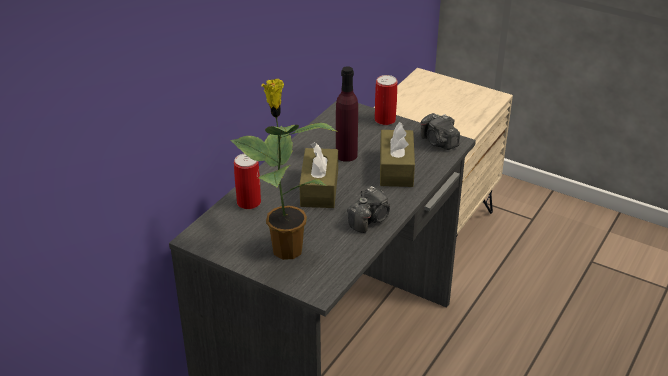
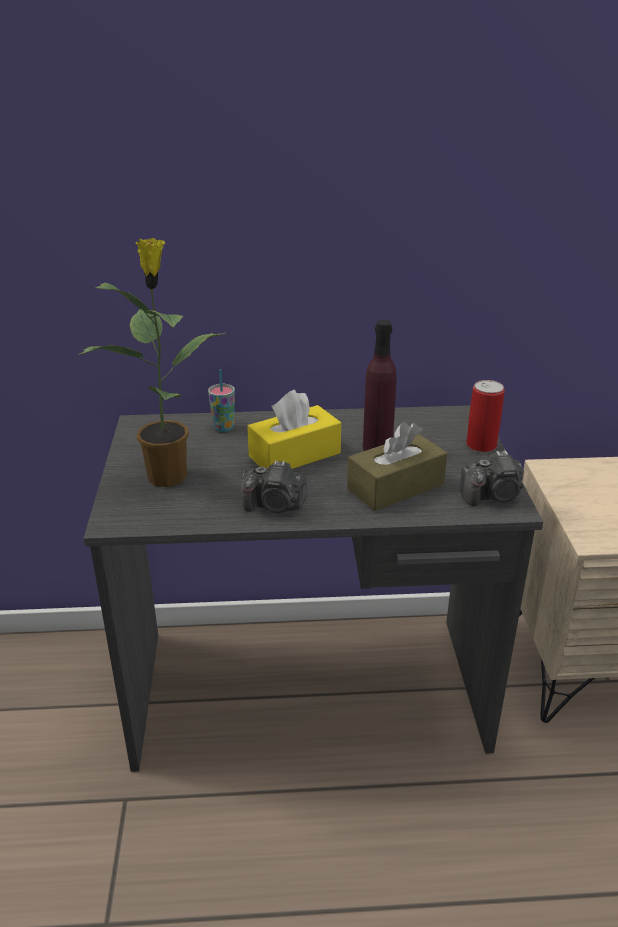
camera: 55 degrees right, 5 degrees down
can [234,154,261,209] -> cup [208,369,235,432]
brown tissue box [299,142,338,208] -> yellow tissue box [247,390,341,469]
camera [421,113,460,150] -> camera turned 120 degrees counterclockwise [460,450,524,506]

